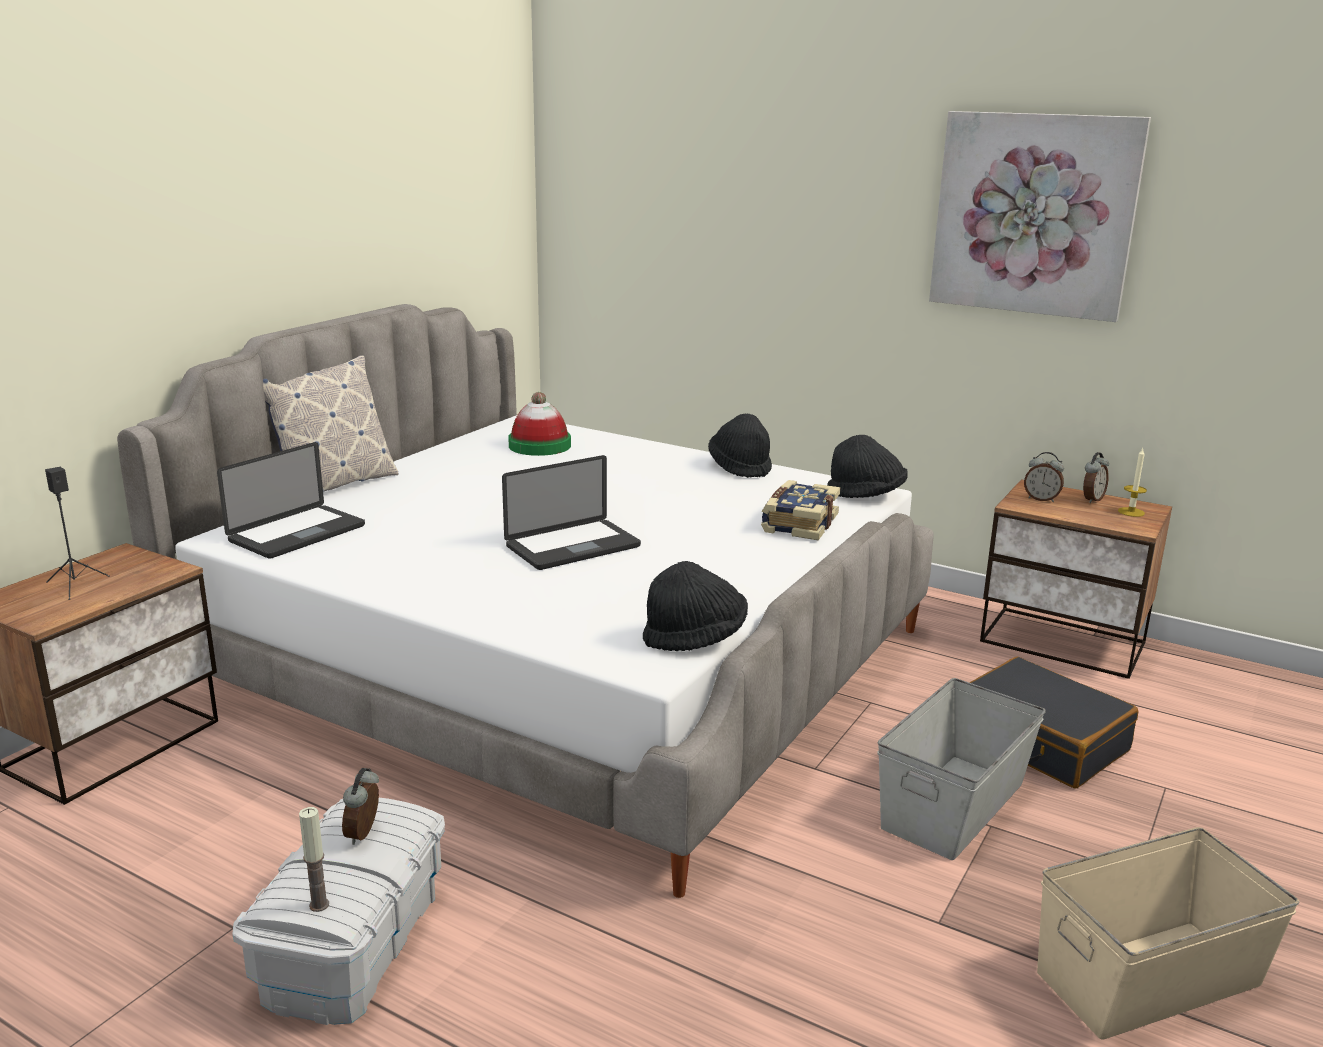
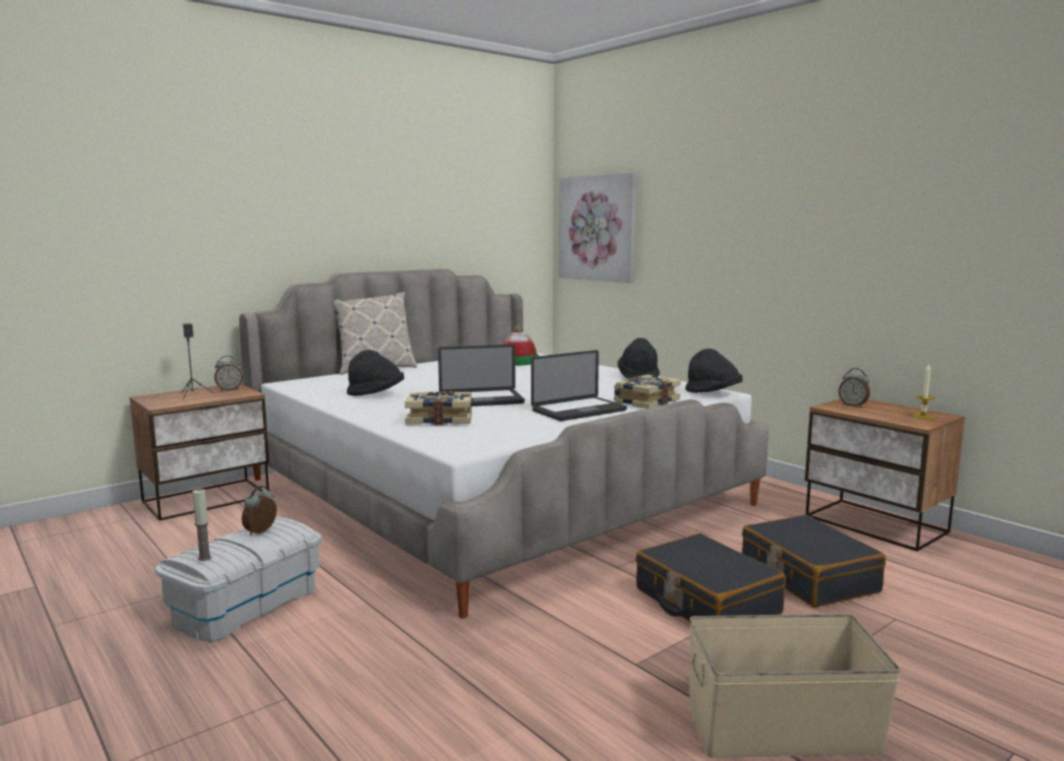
camera: 20 degrees right, 10 degrees down
laptop [217,442,365,559] -> laptop moved to [531,350,627,421]
black hat [643,561,748,651] -> black hat moved to [347,350,404,396]
grey storage box [877,678,1046,860] -> black suitcase [636,533,786,622]
picture [929,111,1151,322] -> picture moved to [559,172,637,283]
alarm clock [1083,452,1109,503] -> alarm clock moved to [214,356,243,391]
none -> book [405,391,472,425]

